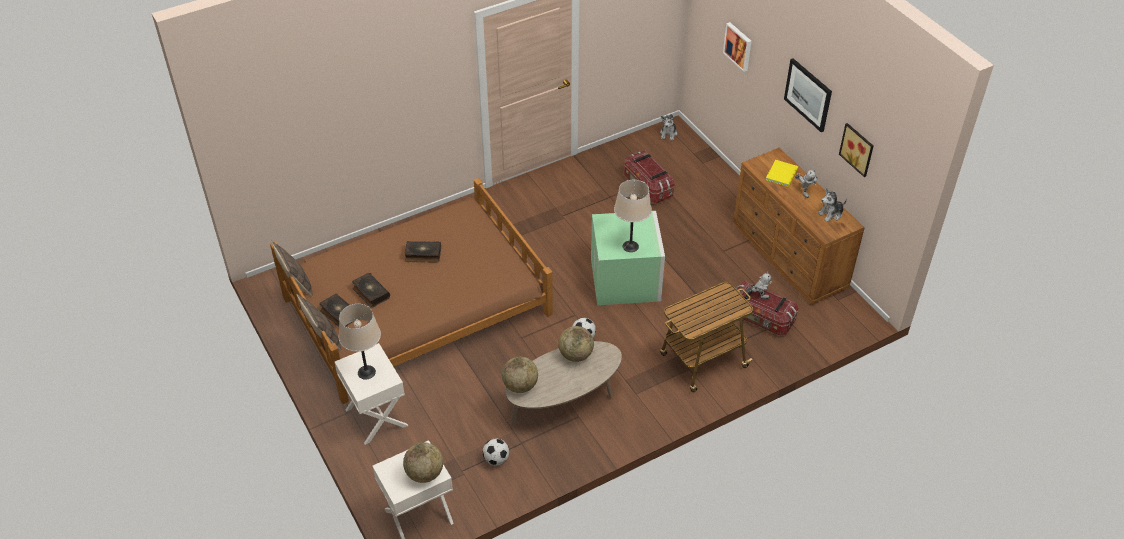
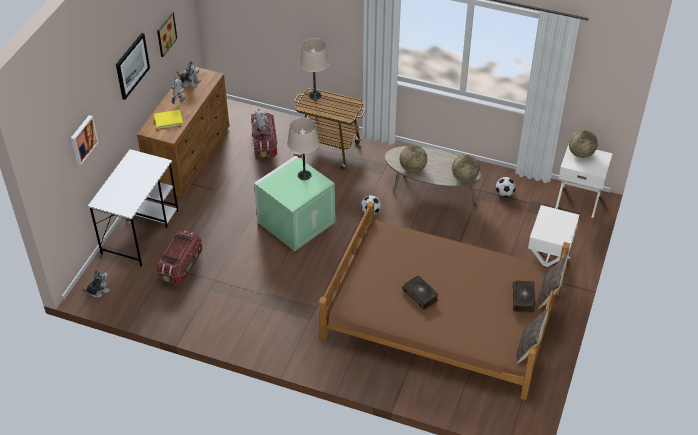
camera: 130 degrees left, 0 degrees up
beige table lamp [339,304,381,380] -> beige table lamp moved to [299,38,329,100]
book [352,273,390,308] -> none
none -> white desk [88,149,178,267]

